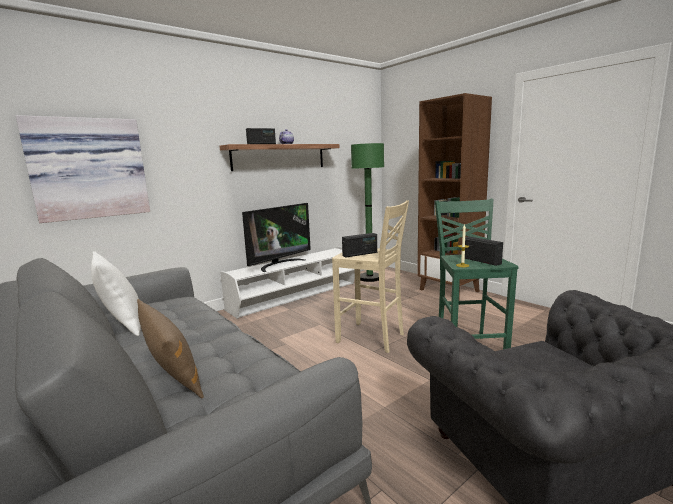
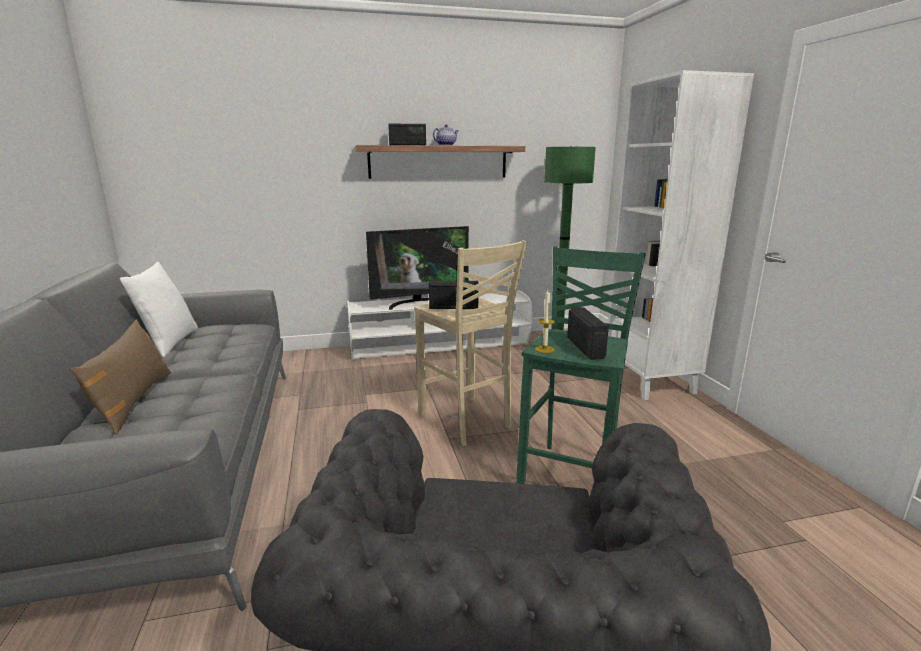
camera: 25 degrees right, 5 degrees up
picture [16,115,150,223] -> none
brown bookcase [417,93,492,300] -> white bookcase [608,70,754,400]

